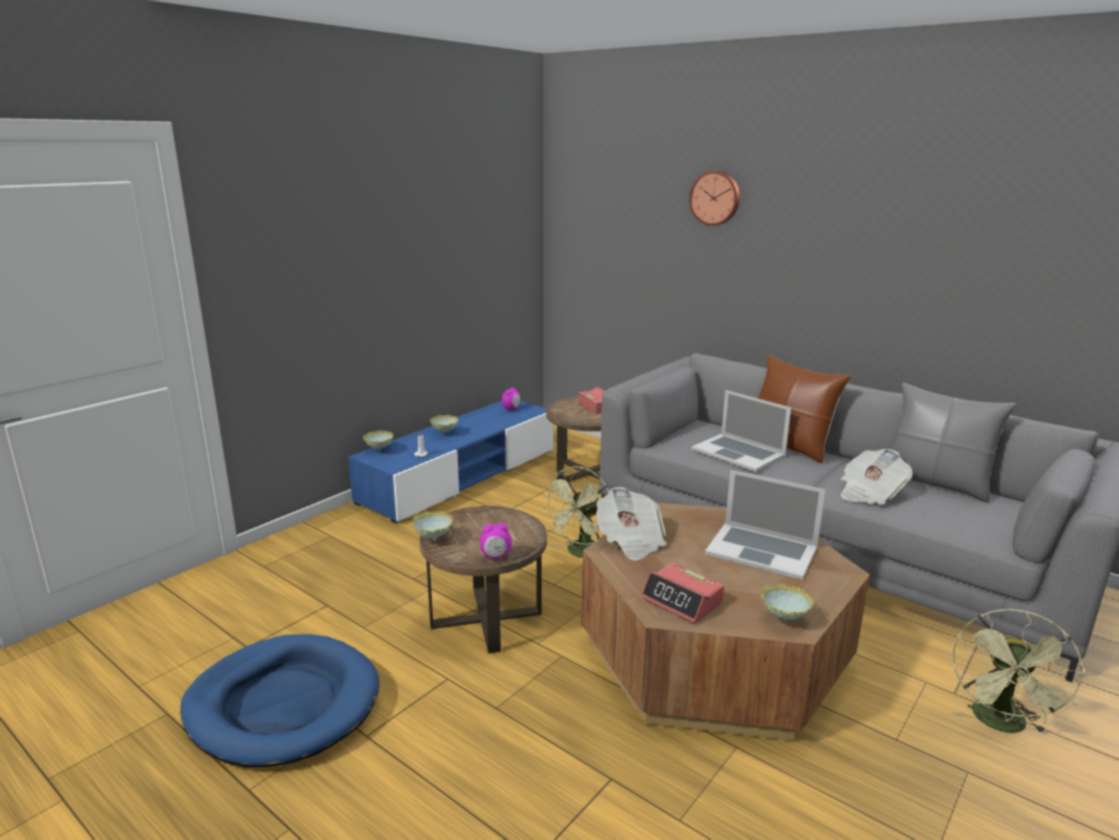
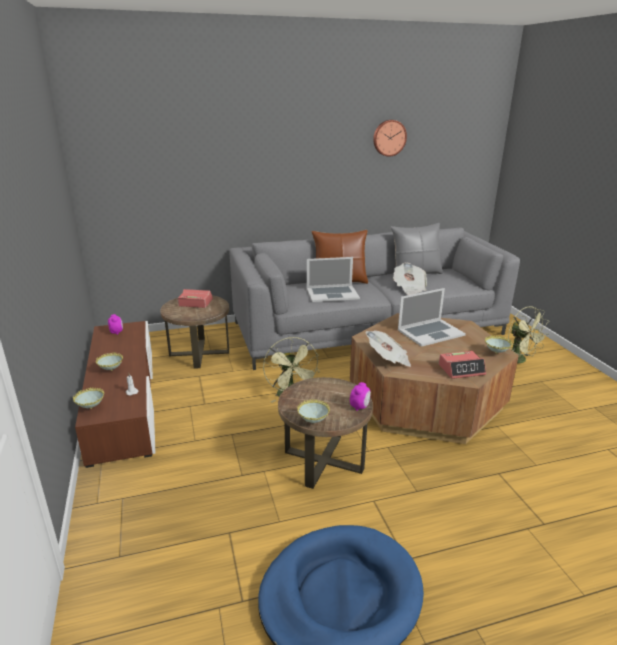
camera: 55 degrees left, 5 degrees up
blue tv stand [348,401,554,524] -> brown tv stand [75,321,155,468]
wall clock [689,171,740,226] -> wall clock moved to [373,120,407,157]

